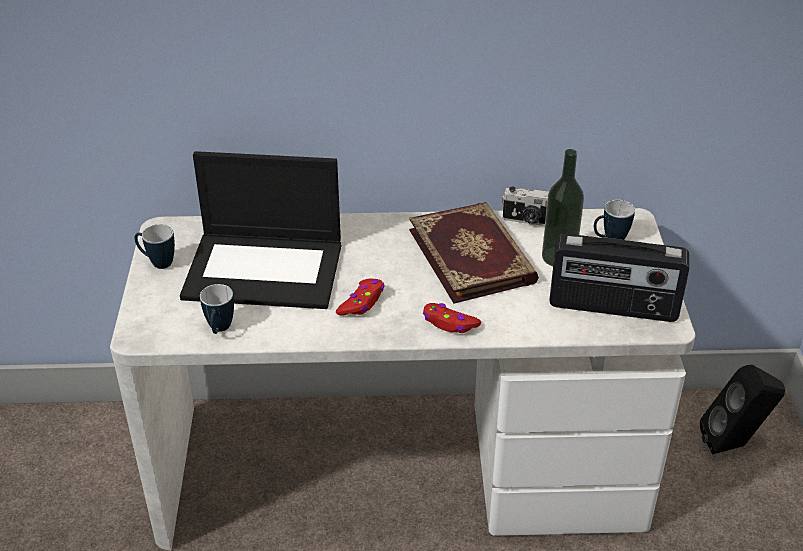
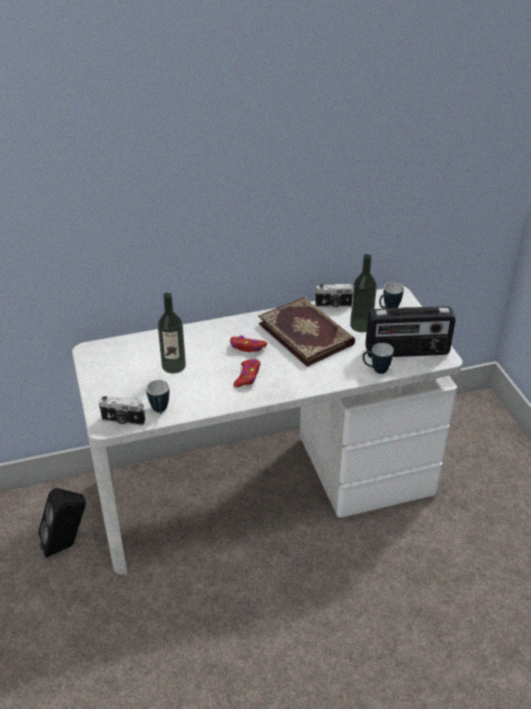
camera: 15 degrees left, 0 degrees up
mug [134,224,175,269] -> mug moved to [363,343,394,374]
laptop [180,151,341,309] -> bottle [158,292,186,374]
red game controller [423,303,481,333] -> red game controller moved to [230,335,267,352]
black speaker [700,365,785,455] -> black speaker moved to [38,488,86,558]
none -> camera [99,396,145,426]

